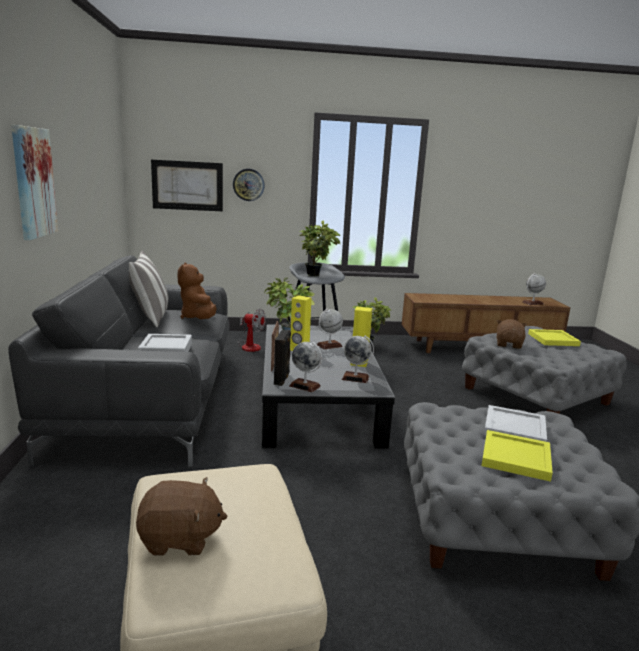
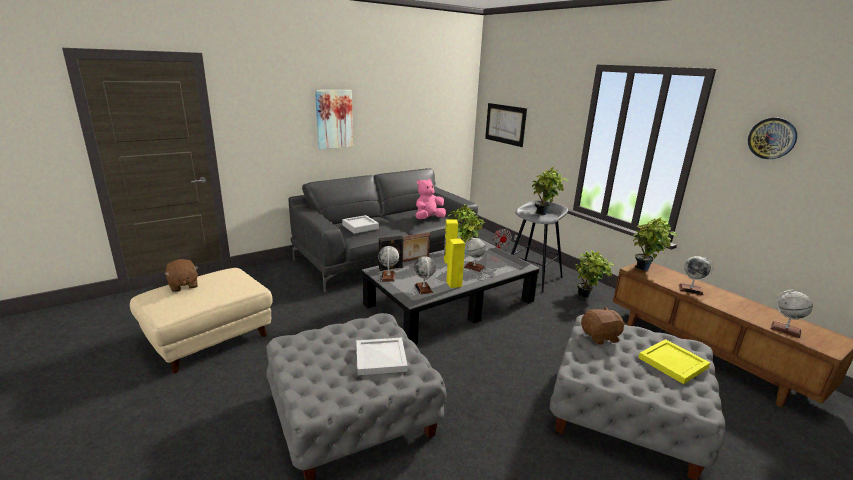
camera: 60 degrees right, 5 degrees up
pillow [129,251,168,327] -> none
brown plush toy [177,263,216,319] -> pink plush toy [415,179,446,219]
wall clock [233,169,265,201] -> wall clock moved to [748,118,797,159]
yellow tray [481,430,553,482] -> none
none -> potted plant [633,217,678,271]
none -> globe [679,256,713,295]

